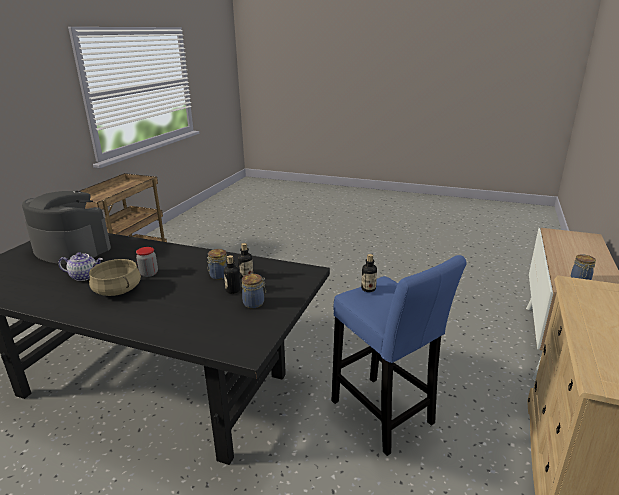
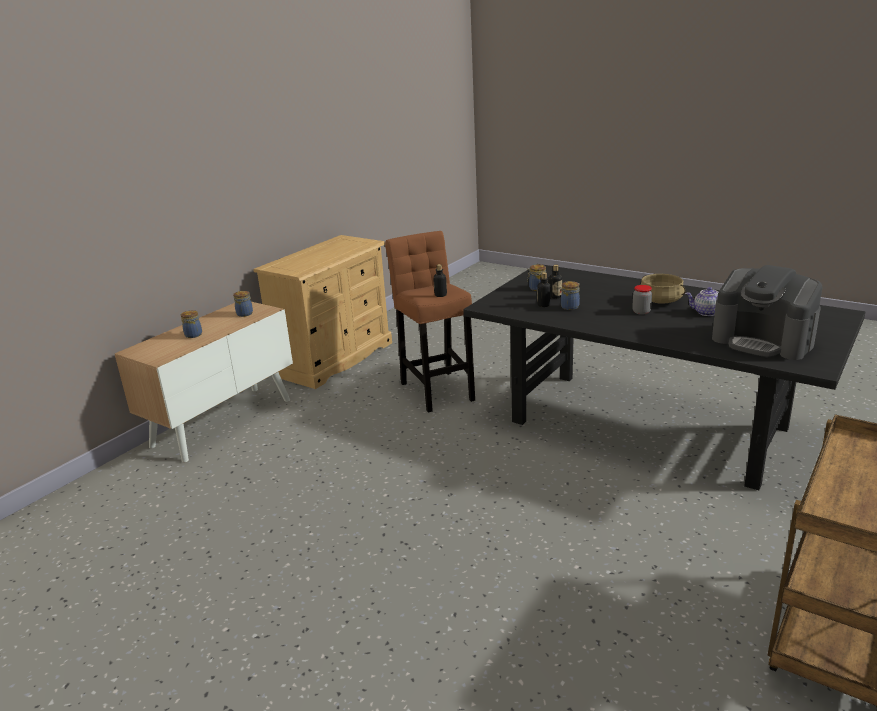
camera: 165 degrees left, 0 degrees up
blue stool [332,255,466,456] -> brown stool [385,231,475,413]
none -> jar [181,310,202,338]

